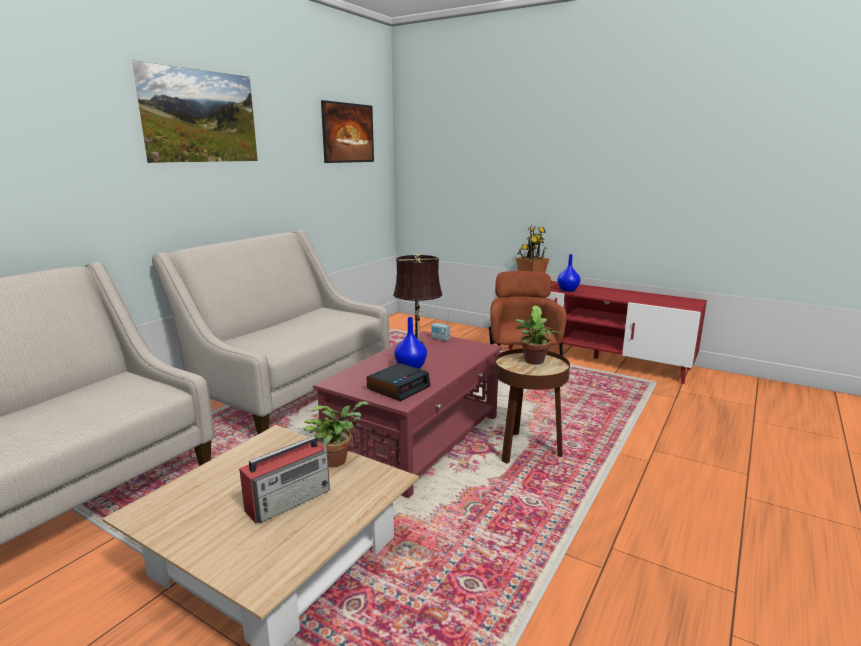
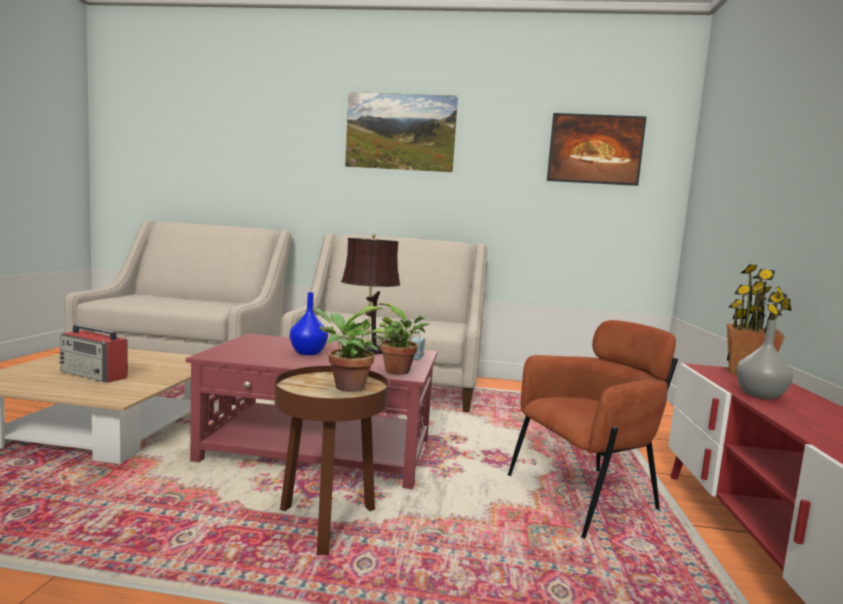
camera: 65 degrees right, 10 degrees down
potted plant [303,401,369,467] -> potted plant moved to [378,303,429,375]
alarm clock [366,363,431,401] -> none
blue vase [557,254,581,292] -> grey vase [736,320,793,399]

